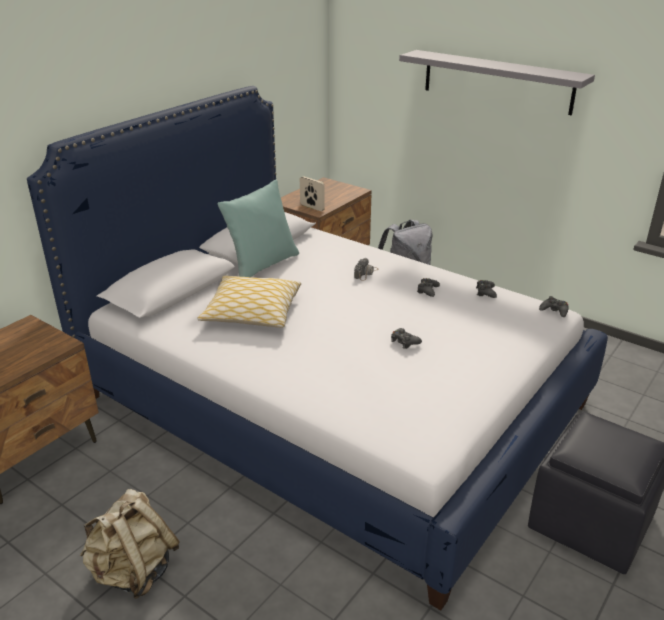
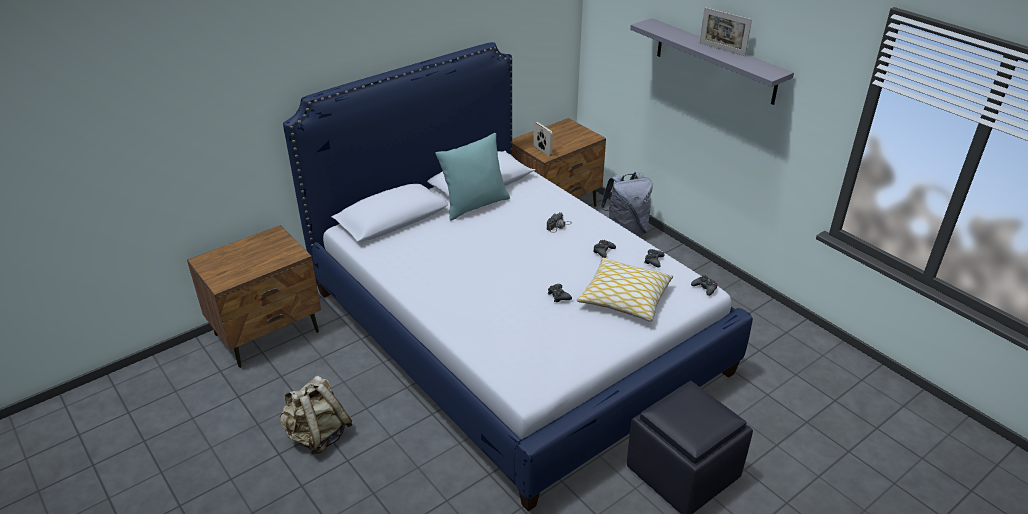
camera: 15 degrees right, 5 degrees up
pillow [198,276,301,328] -> pillow moved to [577,258,673,322]
none -> picture frame [700,7,752,56]

